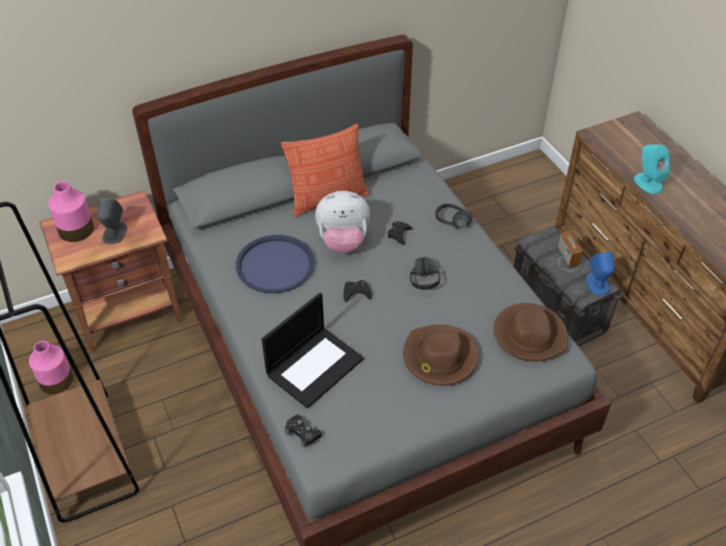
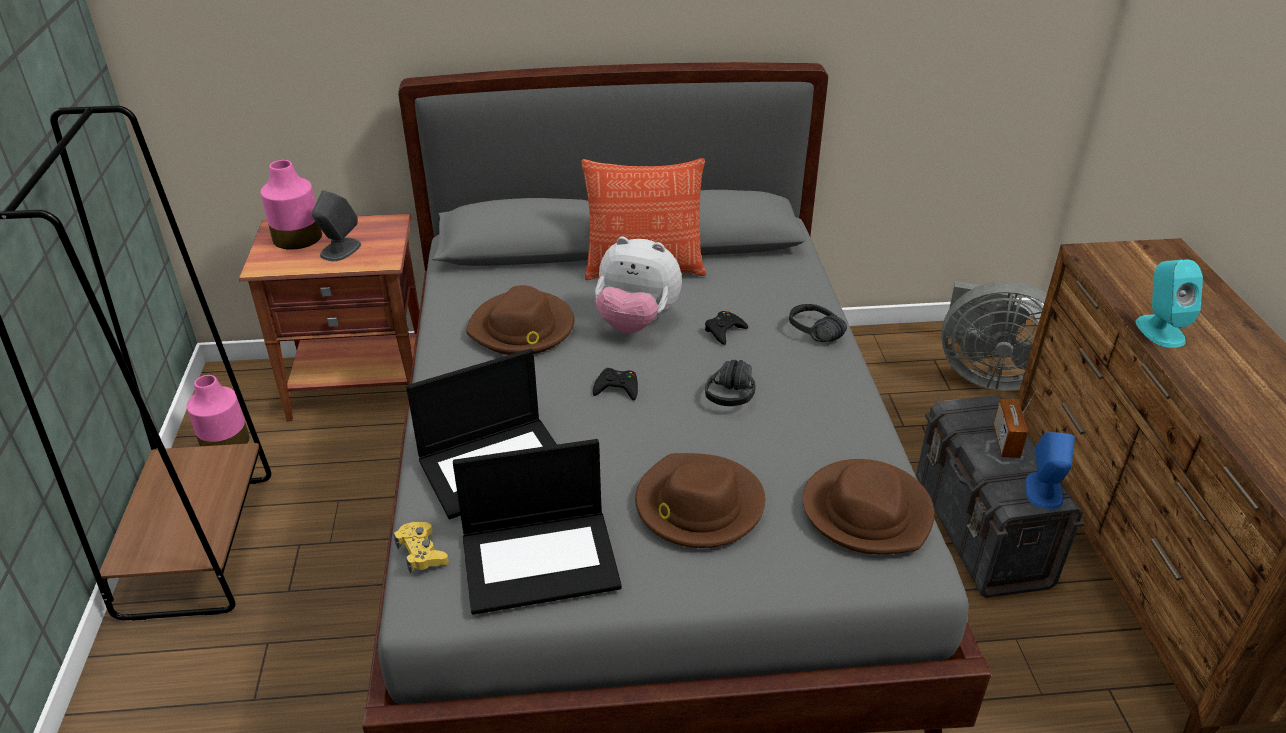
camera: 20 degrees right, 10 degrees down
blue tray [236,235,315,293] -> brown hat [466,285,574,355]
black game controller [285,415,322,448] -> yellow game controller [394,522,449,574]
none -> laptop [453,439,622,615]
none -> grey fan [941,281,1047,391]

